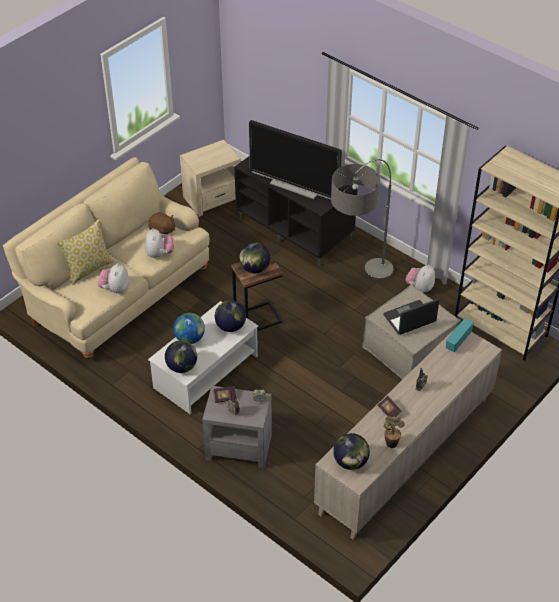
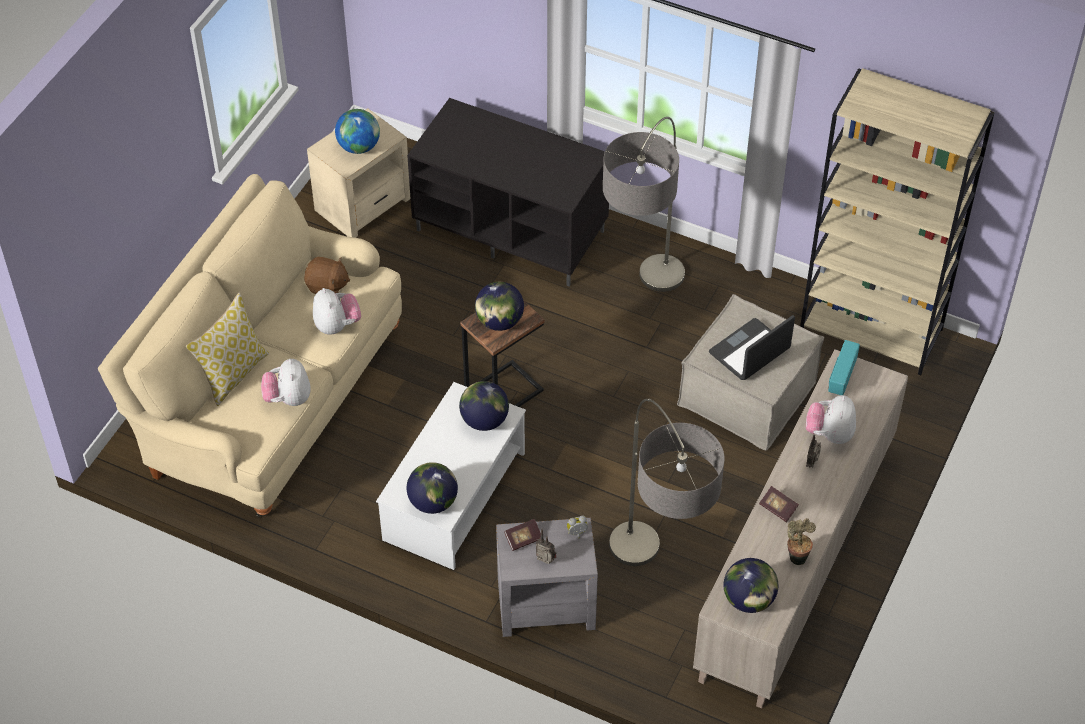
camera: 15 degrees left, 5 degrees up
globe [173,313,205,344] -> globe moved to [335,109,380,154]
television [249,120,342,200] -> none
plush toy [405,265,435,293] -> plush toy moved to [806,395,856,444]
none -> floor lamp [609,399,725,566]

